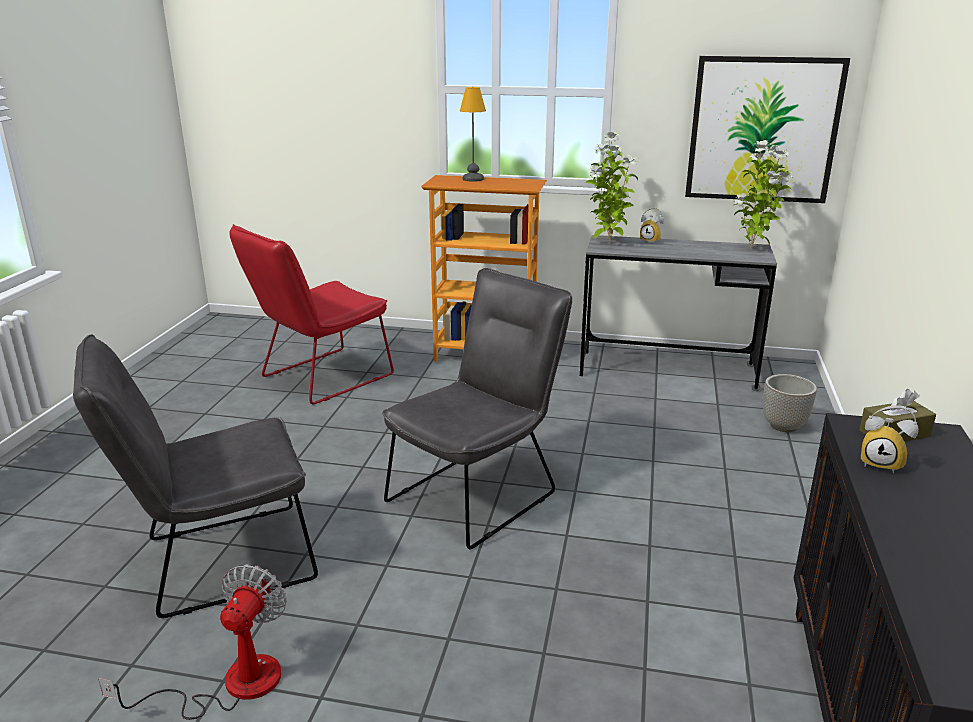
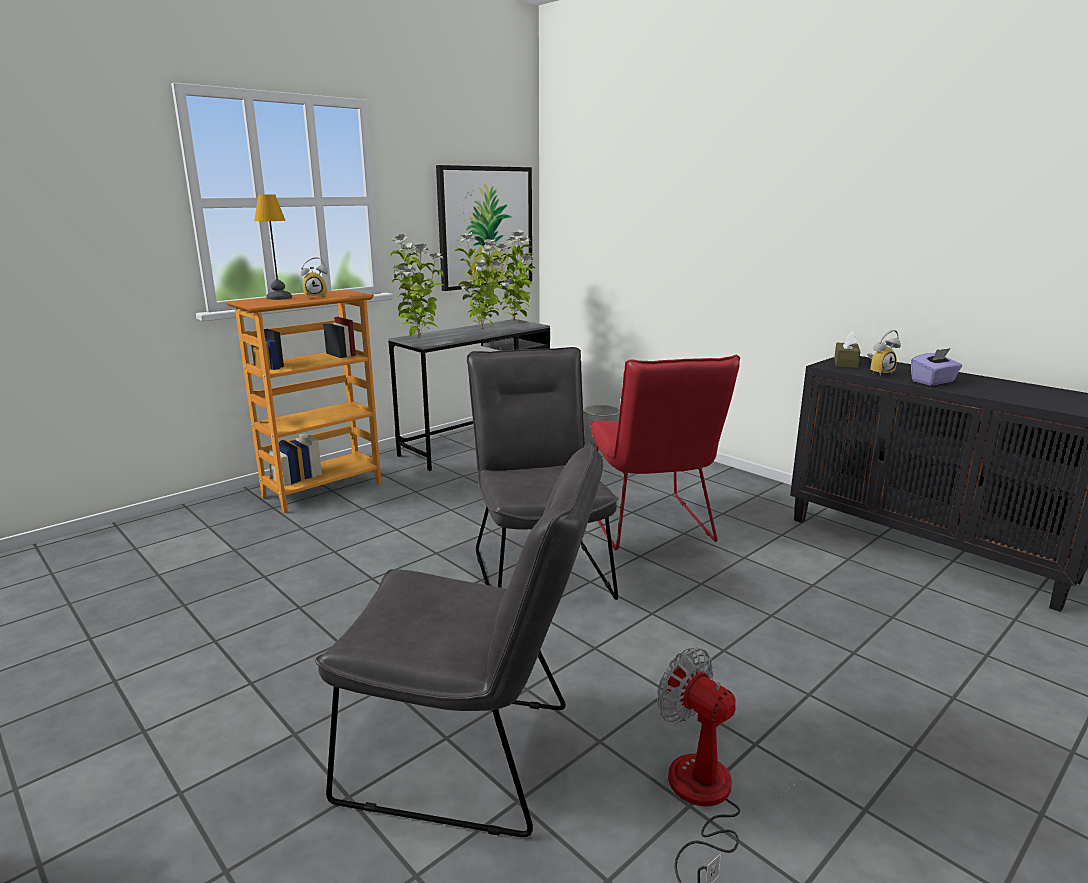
camera: 55 degrees left, 5 degrees down
grey chair [73,334,318,618] -> grey chair turned 90 degrees counterclockwise [315,443,603,837]
red chair [229,224,394,404] -> red chair moved to [590,355,740,550]
alarm clock [640,208,664,242] -> alarm clock moved to [301,257,328,298]
none -> potted plant [455,232,505,331]
none -> purple tissue box [911,348,962,386]

